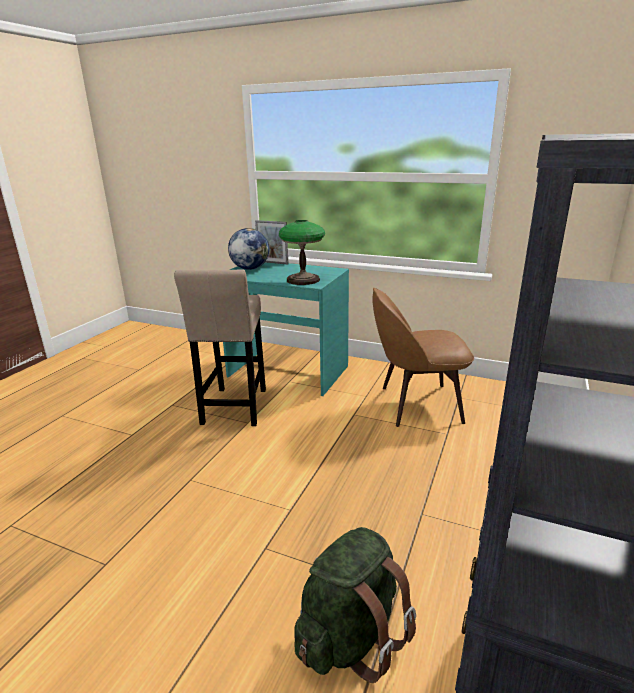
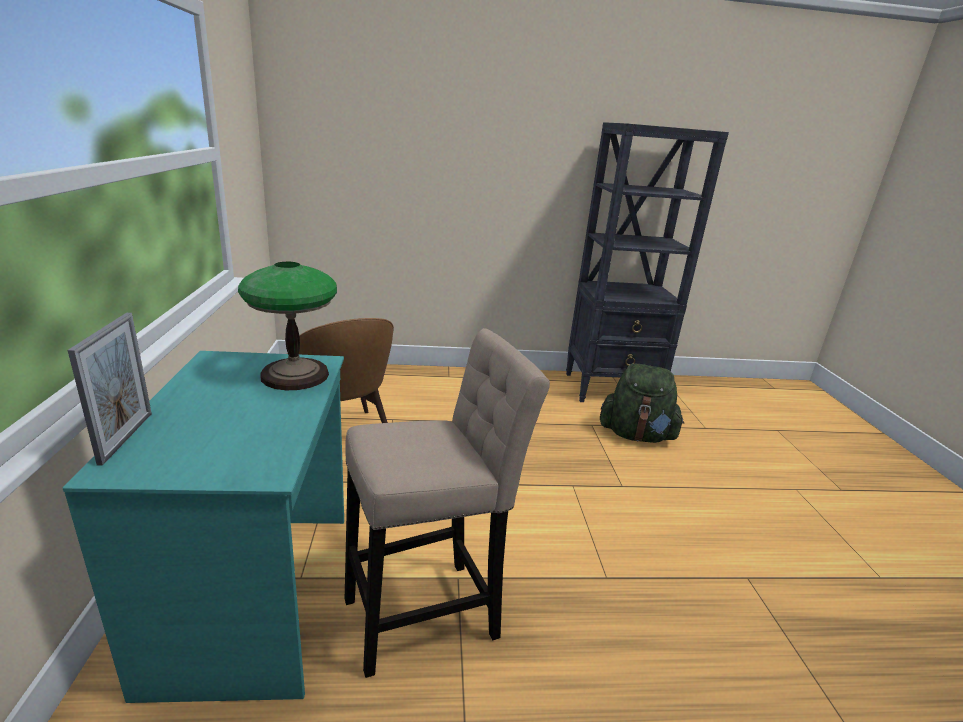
camera: 120 degrees left, 0 degrees up
globe [228,228,269,270] -> none

